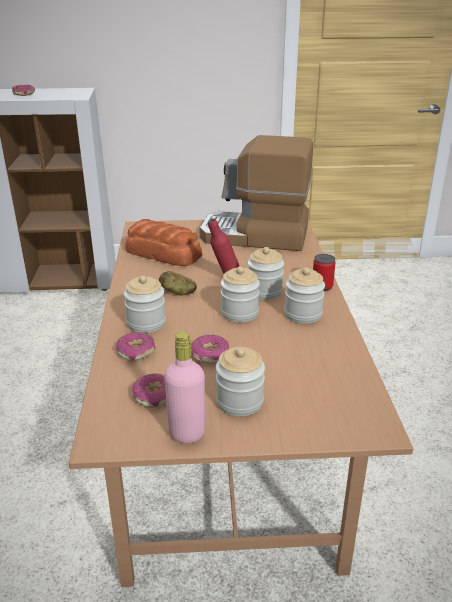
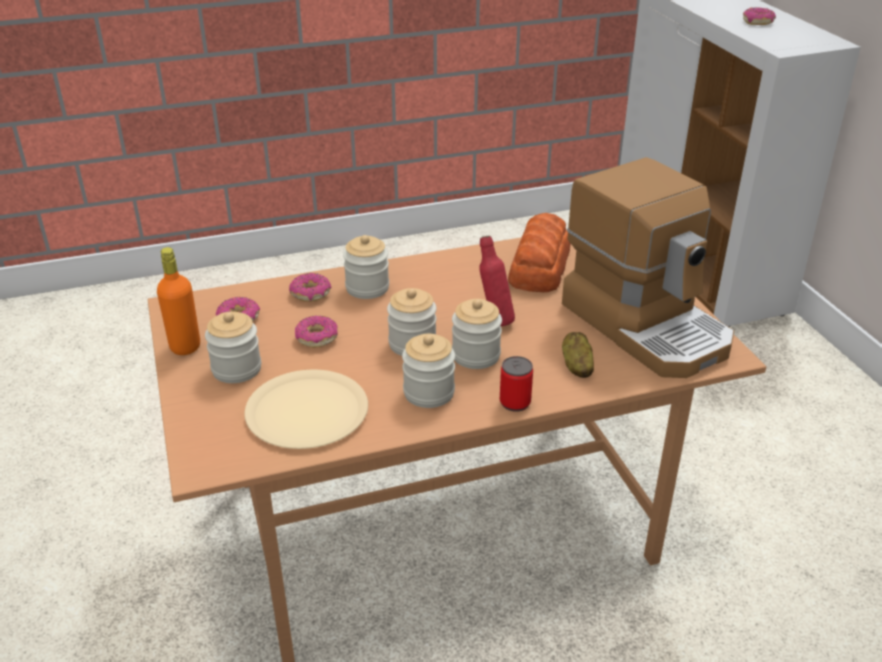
camera: 75 degrees right, 5 degrees up
potato [159,271,197,295] -> potato moved to [562,332,594,378]
pink bottle [164,332,205,443] -> orange bottle [157,247,200,355]
coffee machine [199,135,313,251] -> coffee machine turned 150 degrees clockwise [562,157,734,378]
none -> beige plate [245,370,368,449]

